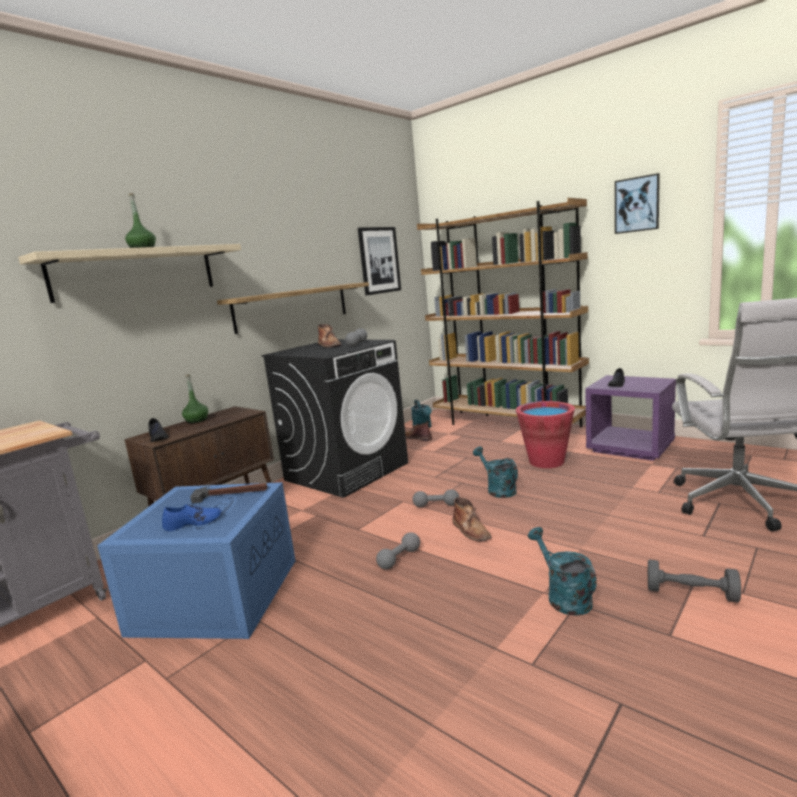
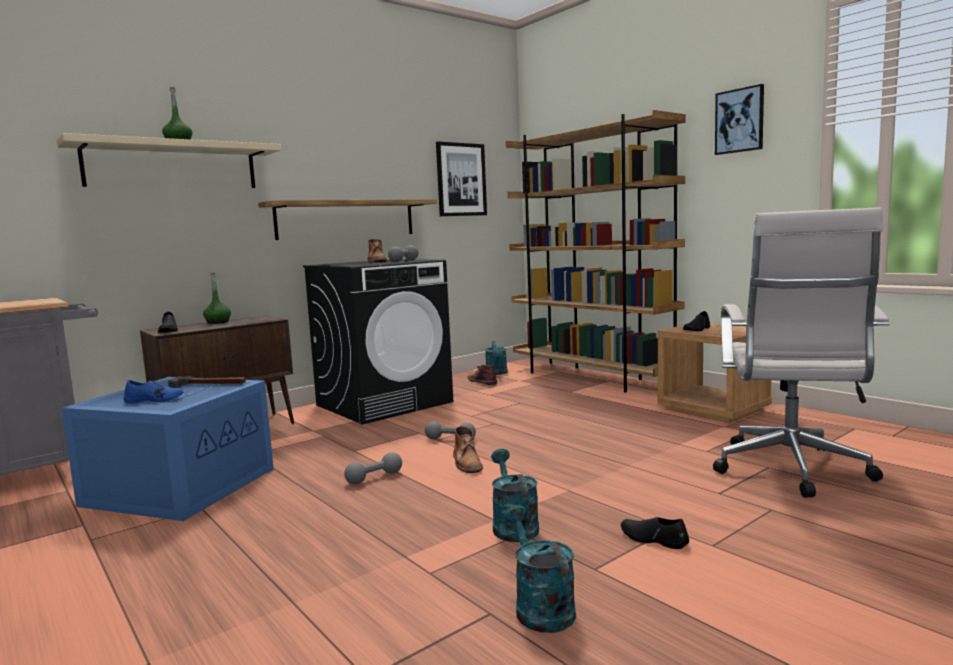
camera: 10 degrees right, 5 degrees down
turquoise watering can [473,447,518,498] -> turquoise watering can moved to [504,505,576,633]
red bucket [516,401,575,468] -> none
purple nightstand [585,375,676,461] -> brown nightstand [658,323,772,423]
grey dumbbell [648,560,741,603] -> black shoe [621,517,689,549]

